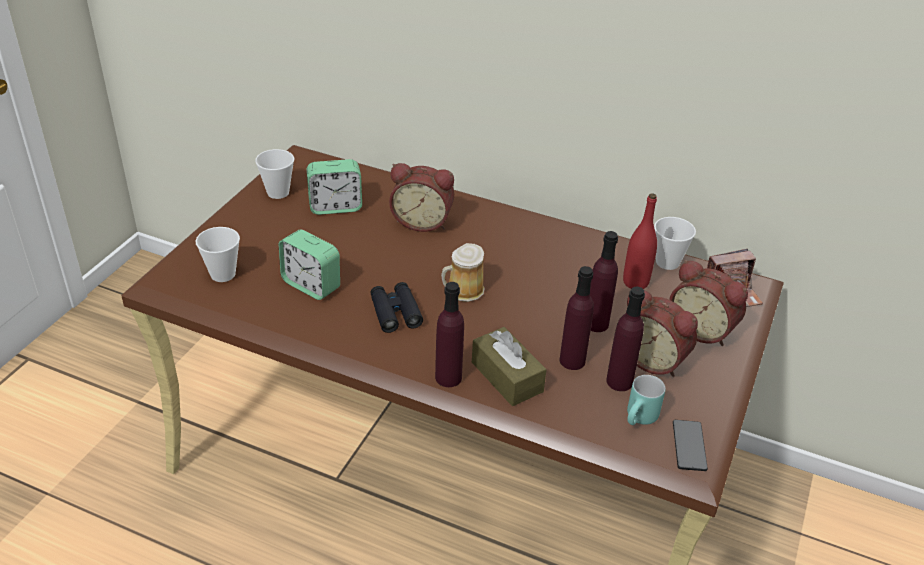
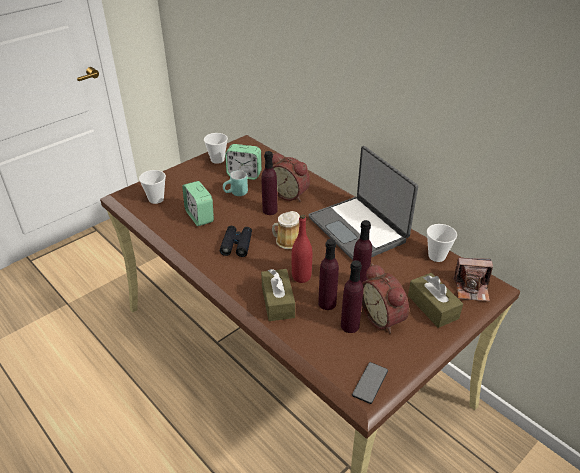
camera: 25 degrees right, 0 degrees up
purple bottle [435,282,464,387] -> purple bottle moved to [262,151,278,215]
red bottle [623,193,657,289] -> red bottle moved to [292,214,312,283]
turquoise mug [627,375,665,425] -> turquoise mug moved to [223,170,248,196]
alarm clock [669,260,748,346] -> brown tissue box [408,273,463,328]
none -> laptop [309,146,418,260]

